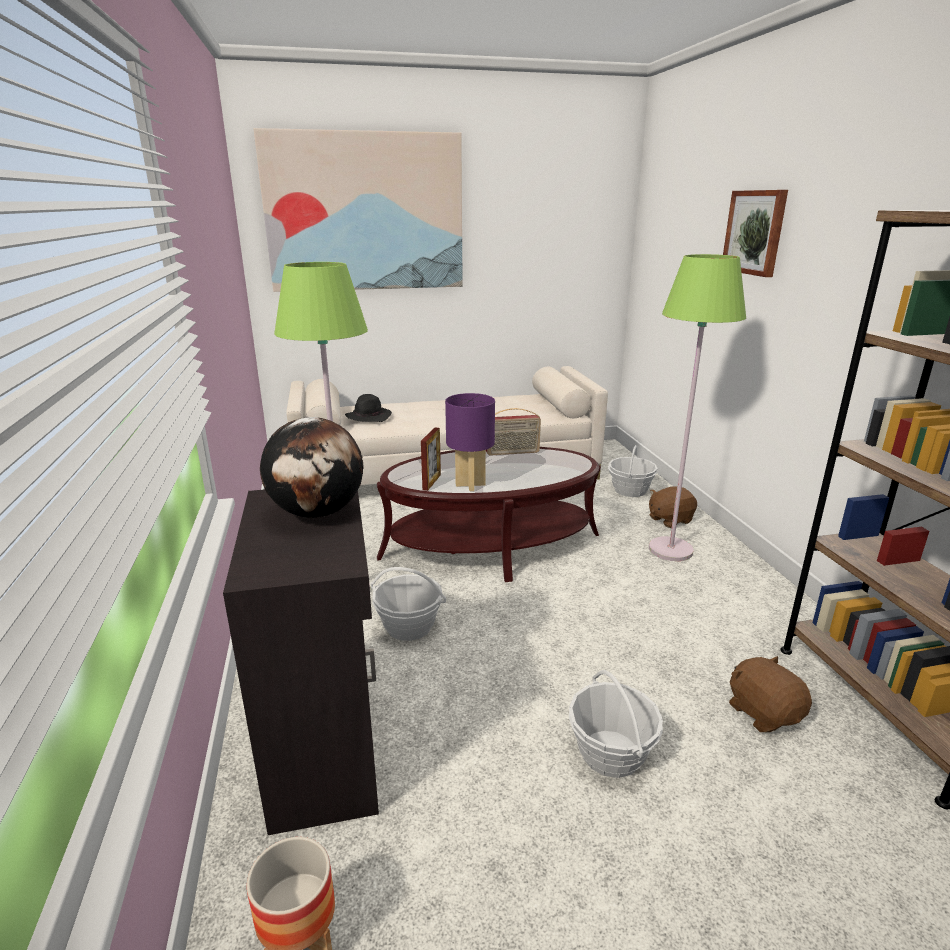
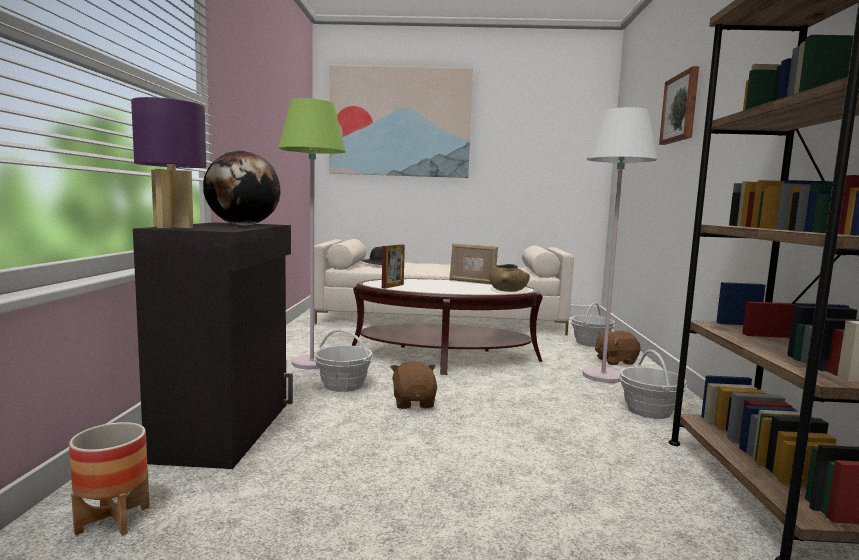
camera: 15 degrees right, 15 degrees down
purple table lamp [445,393,495,491] -> purple table lamp moved to [131,97,206,228]
radio [486,408,541,456] -> picture frame [450,243,498,284]
basket [569,670,663,778] -> basket moved to [619,349,687,419]
green floor lamp [649,254,746,561] -> white floor lamp [583,107,657,383]
brown plush toy [729,656,812,732] -> brown plush toy moved to [390,361,437,409]
none -> brown bowl [489,264,530,292]

